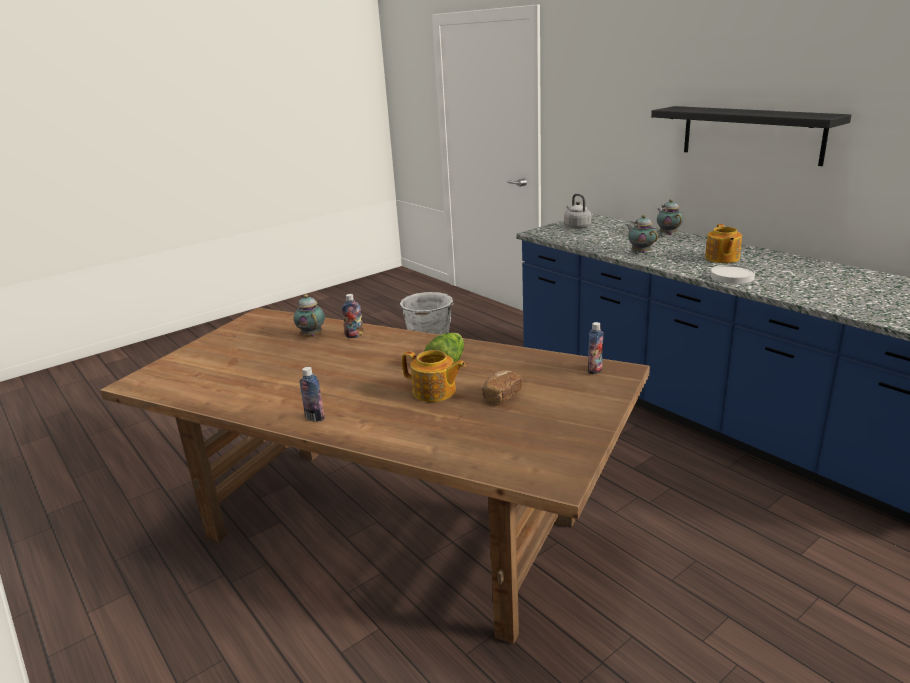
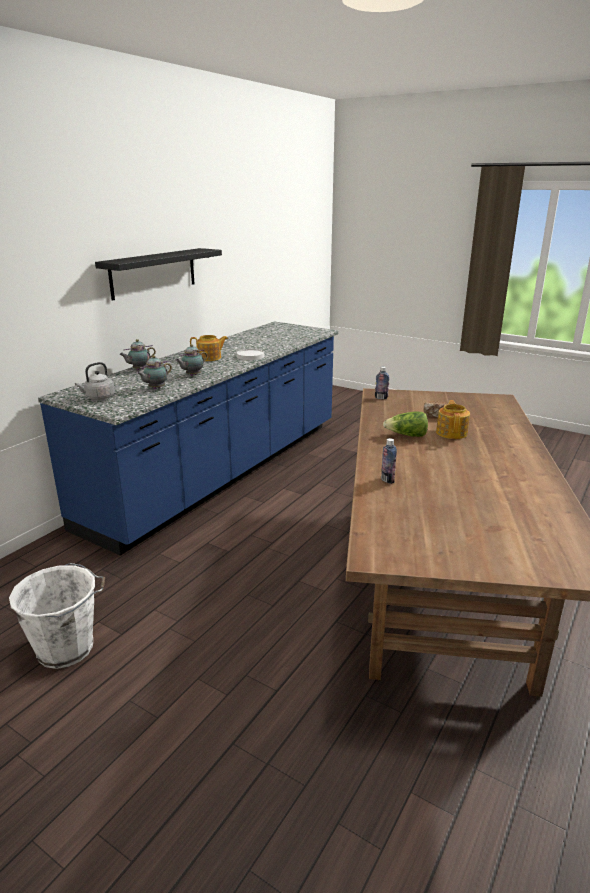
camera: 110 degrees left, 0 degrees up
teapot [294,294,325,337] -> teapot moved to [136,355,172,389]
bottle [300,367,325,422] -> none

